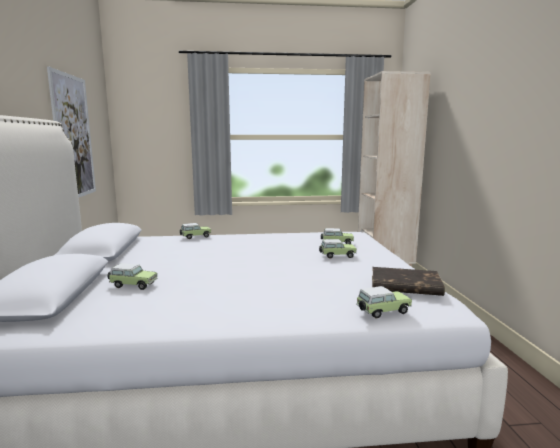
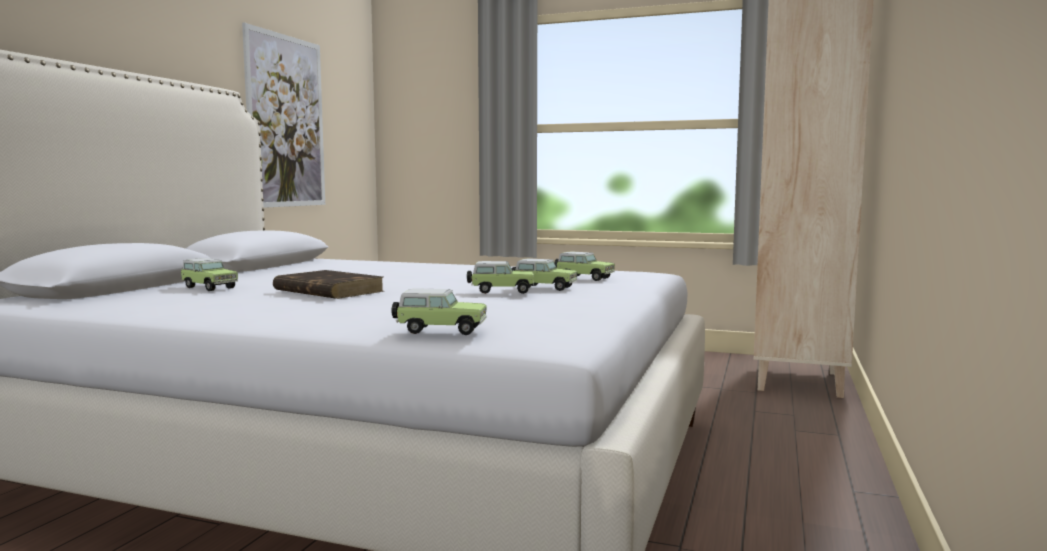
camera: 25 degrees right, 5 degrees down
toy car [180,223,211,239] -> toy car moved to [467,261,534,294]
brown book [372,267,445,296] -> brown book moved to [273,270,384,299]

